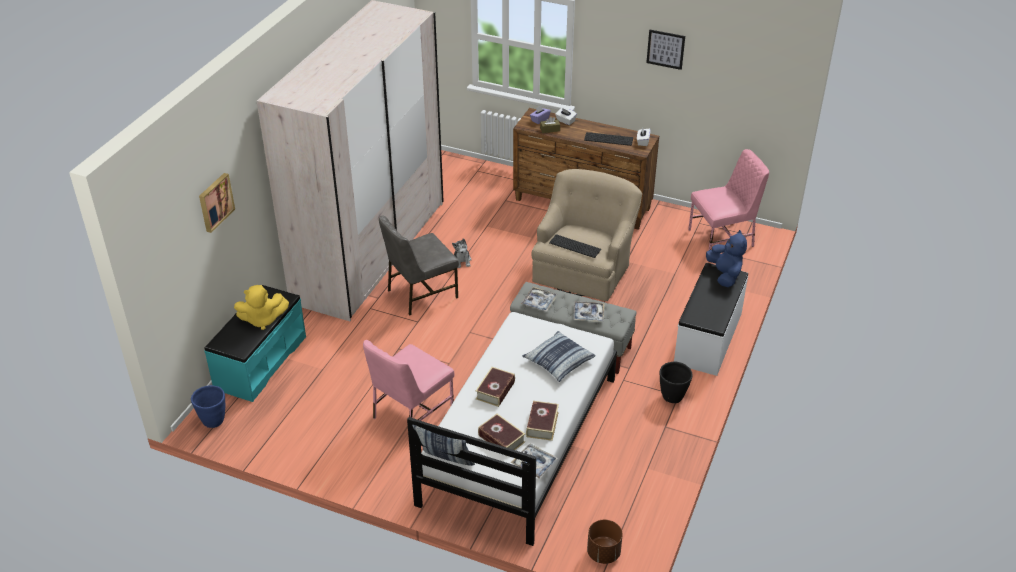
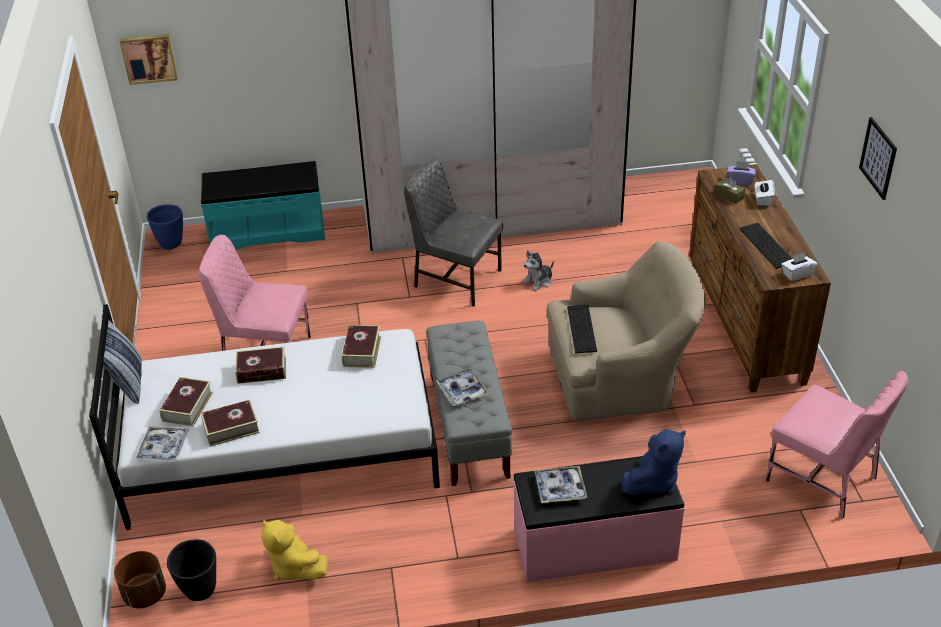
camera: 60 degrees right, 0 degrees up
picture [199,173,235,233] -> picture moved to [119,34,178,85]
yellow plush toy [234,285,289,330] -> yellow plush toy moved to [261,519,328,580]
tray [521,287,558,312] -> tray moved to [534,466,587,503]
pillow [522,331,596,382] -> none
black planter [659,362,693,403] -> black planter moved to [167,539,216,601]
white bench [674,263,748,376] -> pink bench [513,456,685,582]
none -> book [342,325,381,368]

